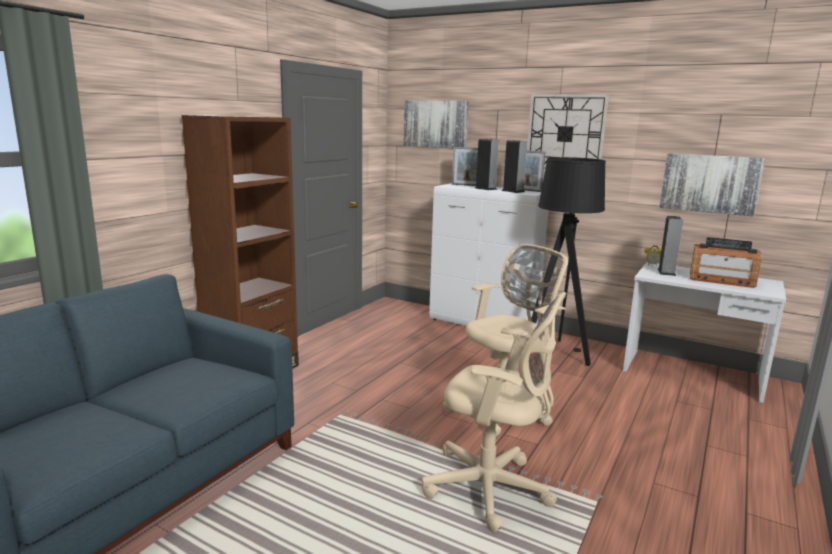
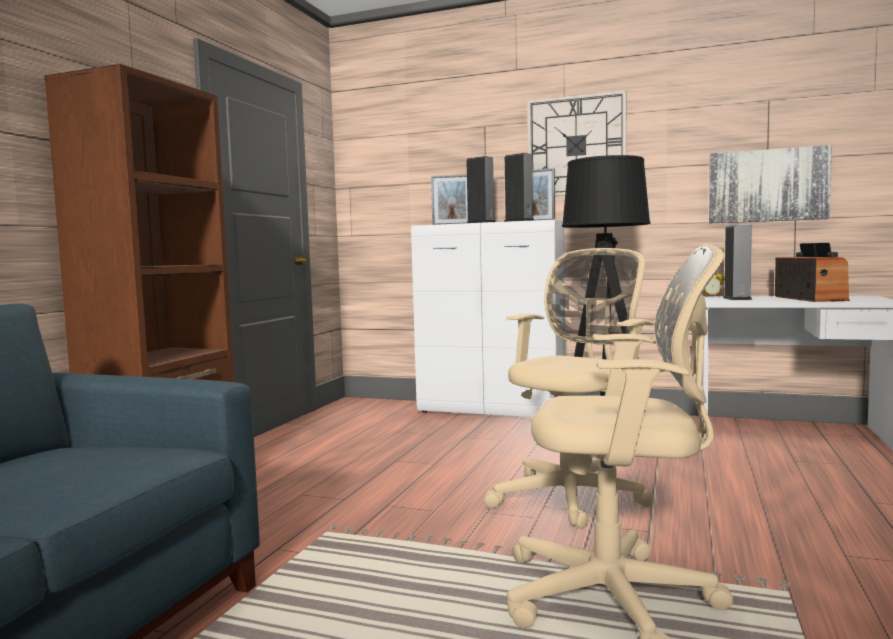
camera: 10 degrees left, 10 degrees down
picture [403,100,469,148] -> none
radio [690,237,762,288] -> radio turned 105 degrees counterclockwise [775,243,850,302]

